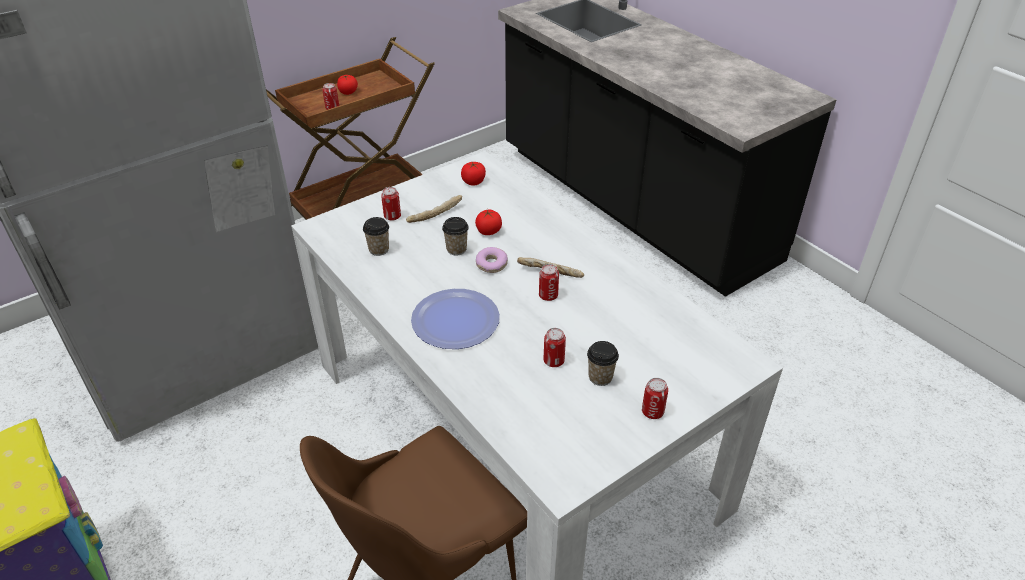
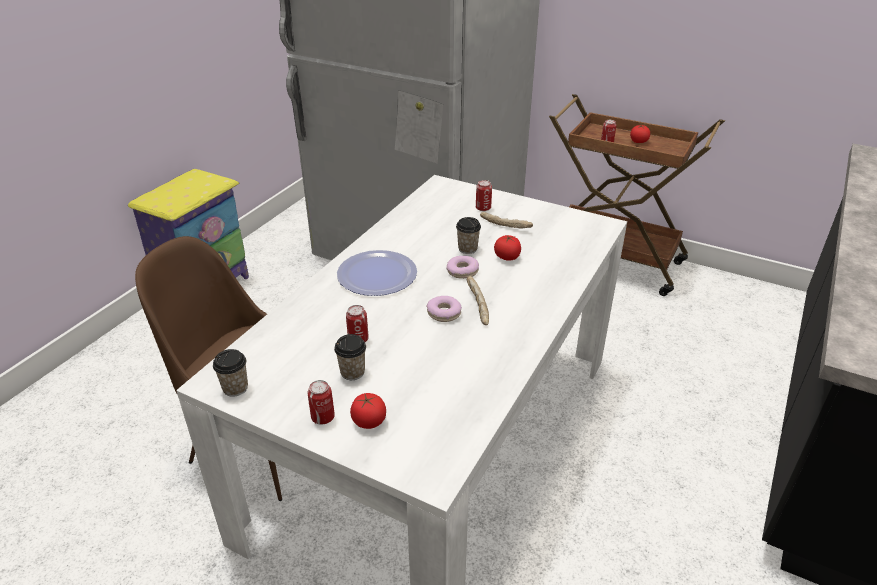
camera: 65 degrees right, 5 degrees down
cup [363,217,389,256] -> cup moved to [213,349,248,397]
tomato [461,161,486,186] -> tomato moved to [350,393,386,429]
can [539,264,559,301] -> donut [427,296,462,322]

